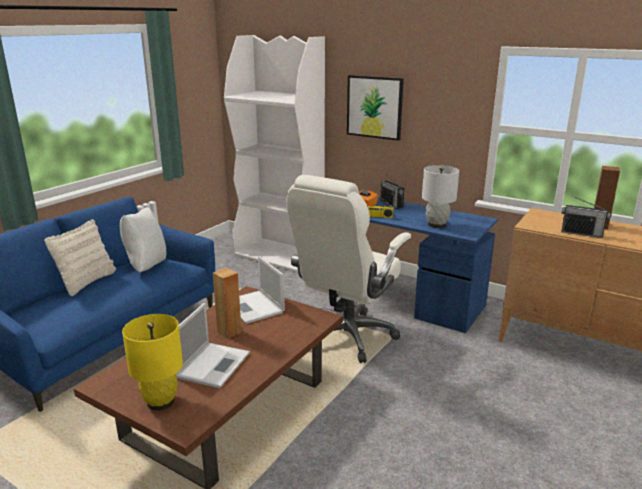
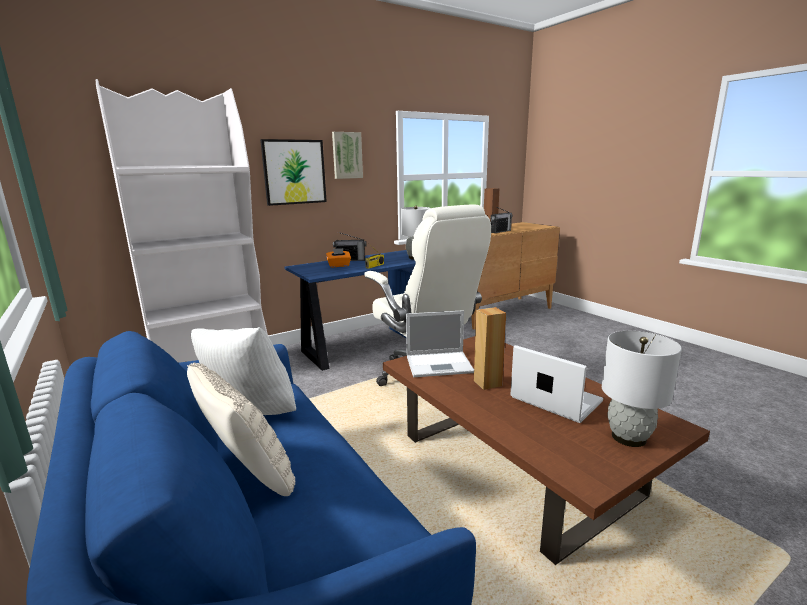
camera: 65 degrees left, 5 degrees down
yellow table lamp [122,314,183,410] -> white table lamp [602,331,682,447]
none -> picture [332,132,363,179]

